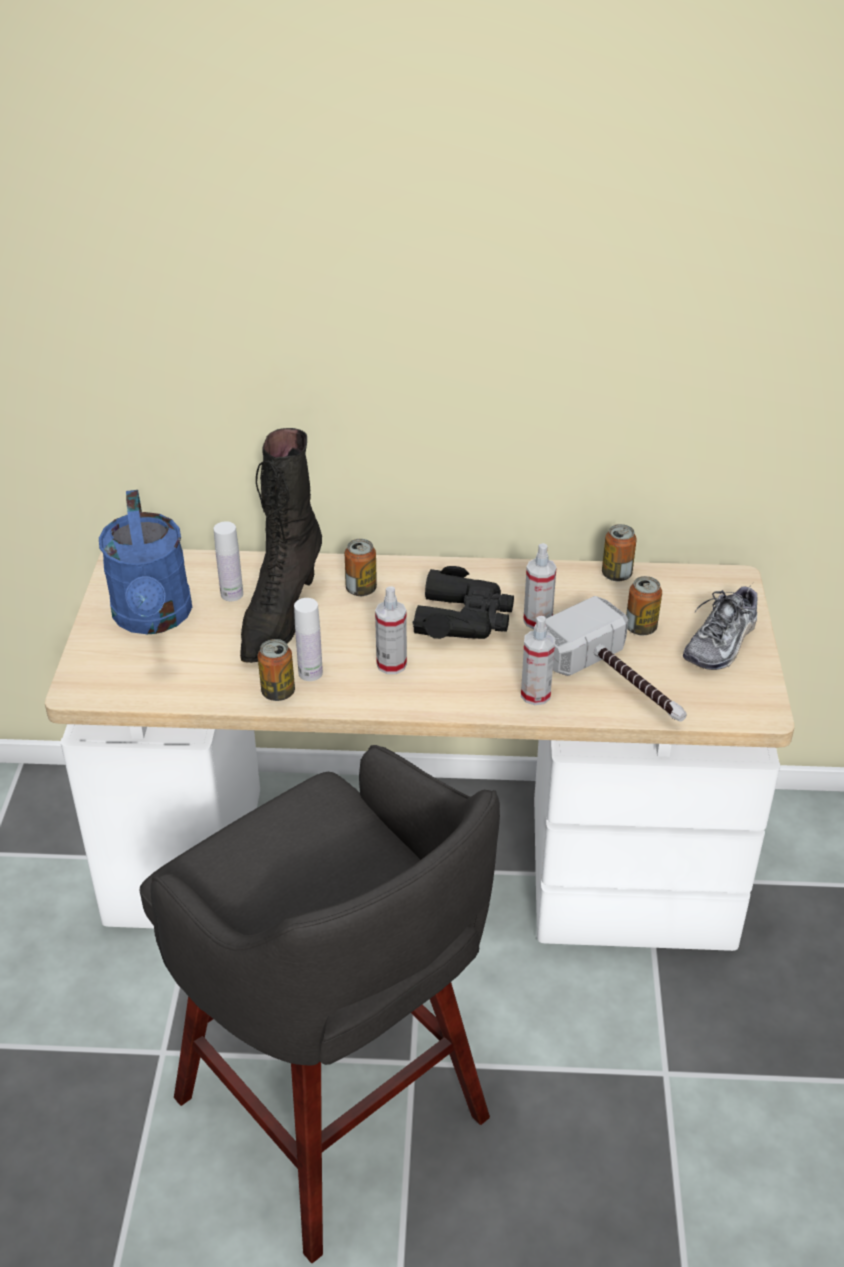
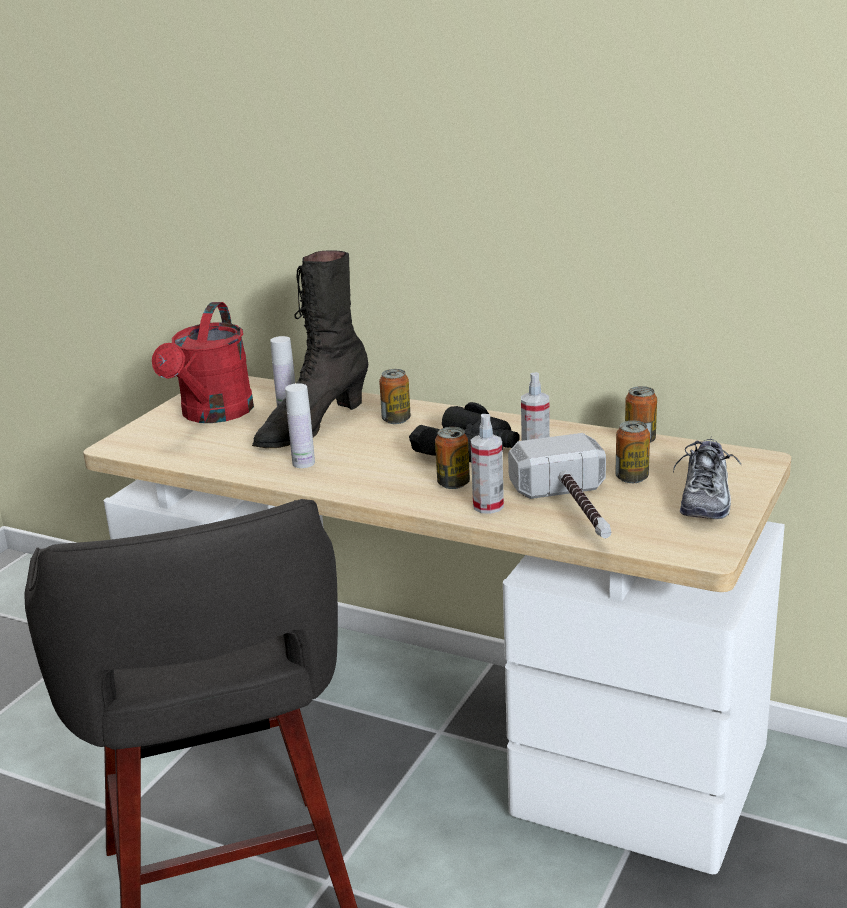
camera: 25 degrees right, 15 degrees down
blue watering can [99,490,192,634] -> red watering can [152,302,254,423]
can [257,639,295,701] -> can moved to [435,427,470,489]
spray bottle [375,586,407,674] -> none
shoe [683,584,757,670] -> shoe turned 45 degrees counterclockwise [673,435,741,519]

